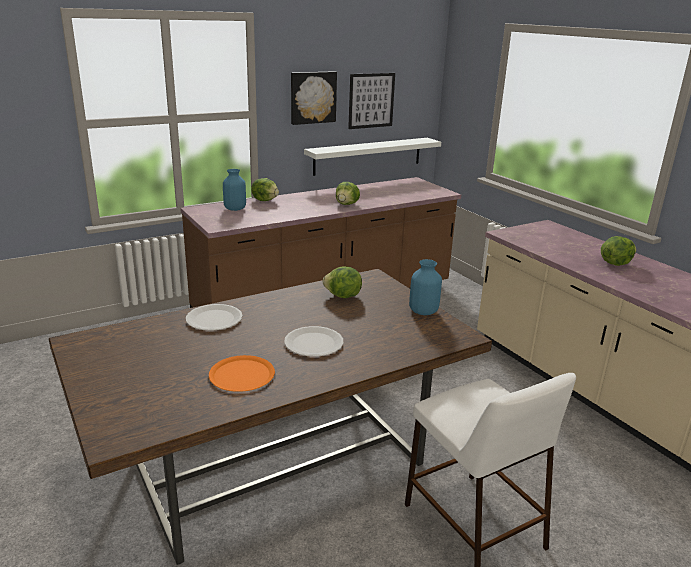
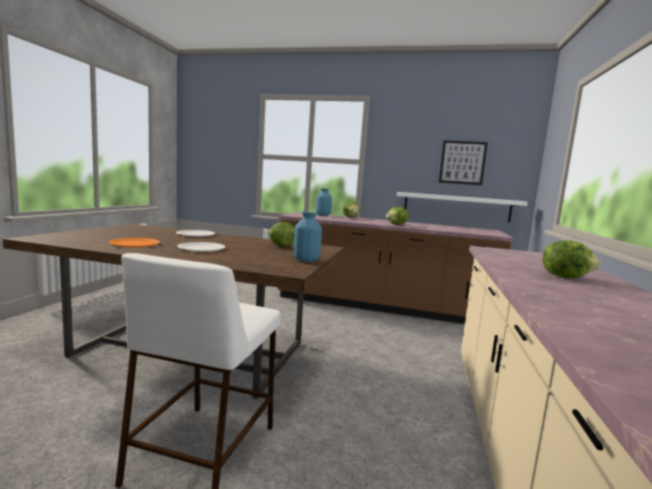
camera: 45 degrees right, 15 degrees down
picture [291,71,337,125] -> none

